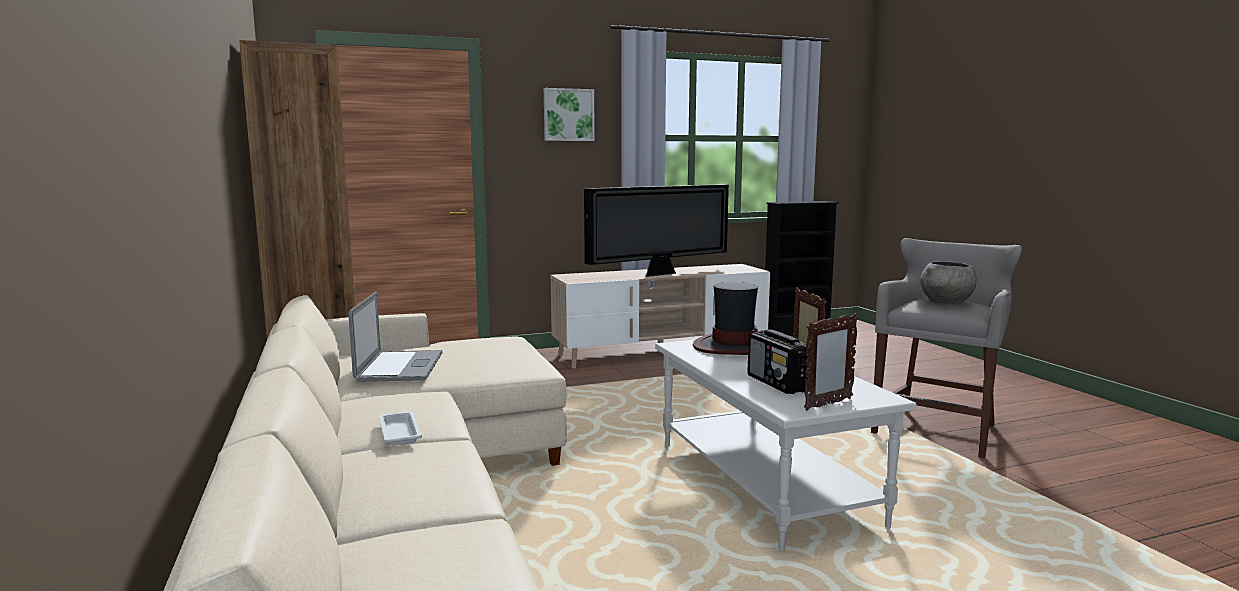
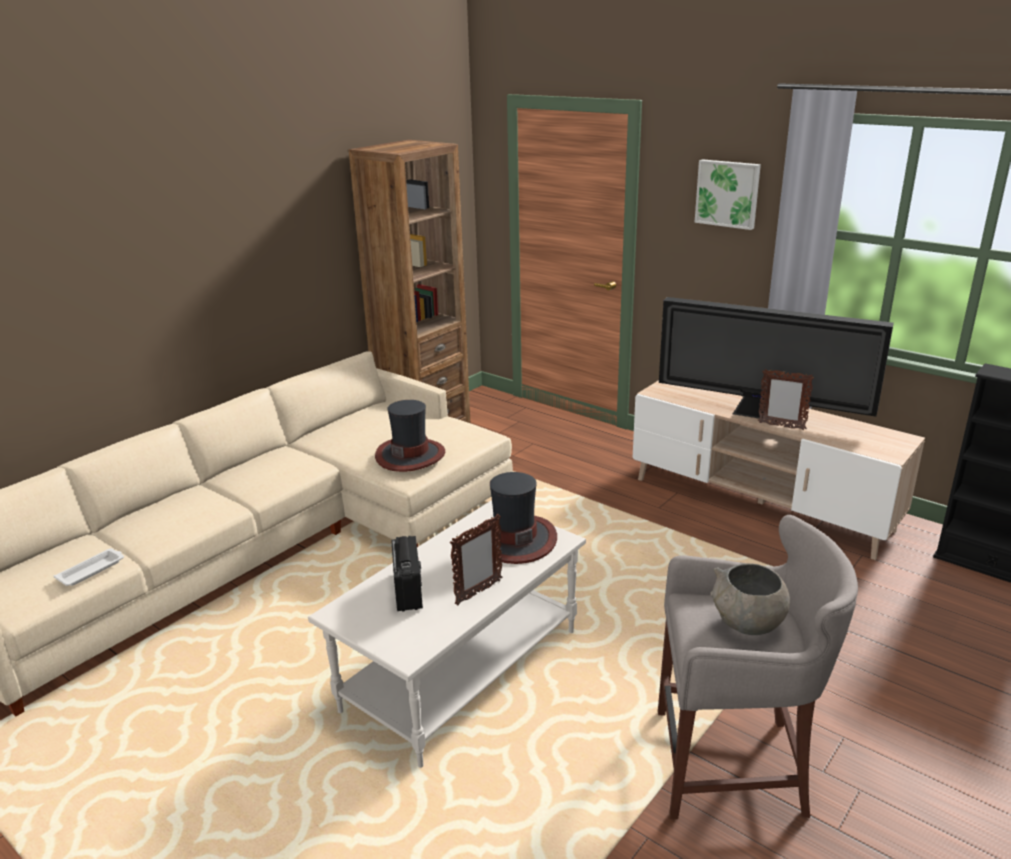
camera: 60 degrees right, 15 degrees up
laptop [349,292,443,382] -> none
white tray [379,411,422,445] -> white tray moved to [54,548,124,586]
radio [748,330,810,394] -> radio turned 135 degrees clockwise [391,536,423,612]
picture frame [804,313,858,411] -> picture frame moved to [758,369,814,430]
none -> hat [375,400,445,472]

